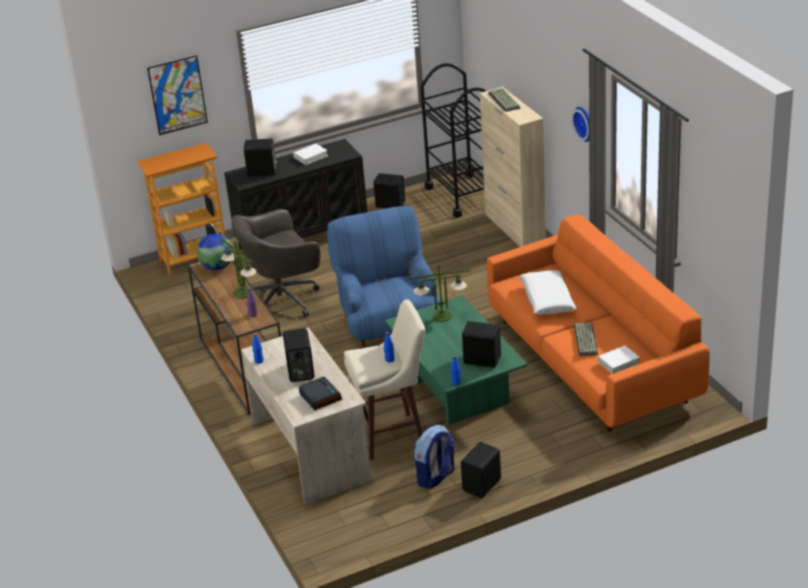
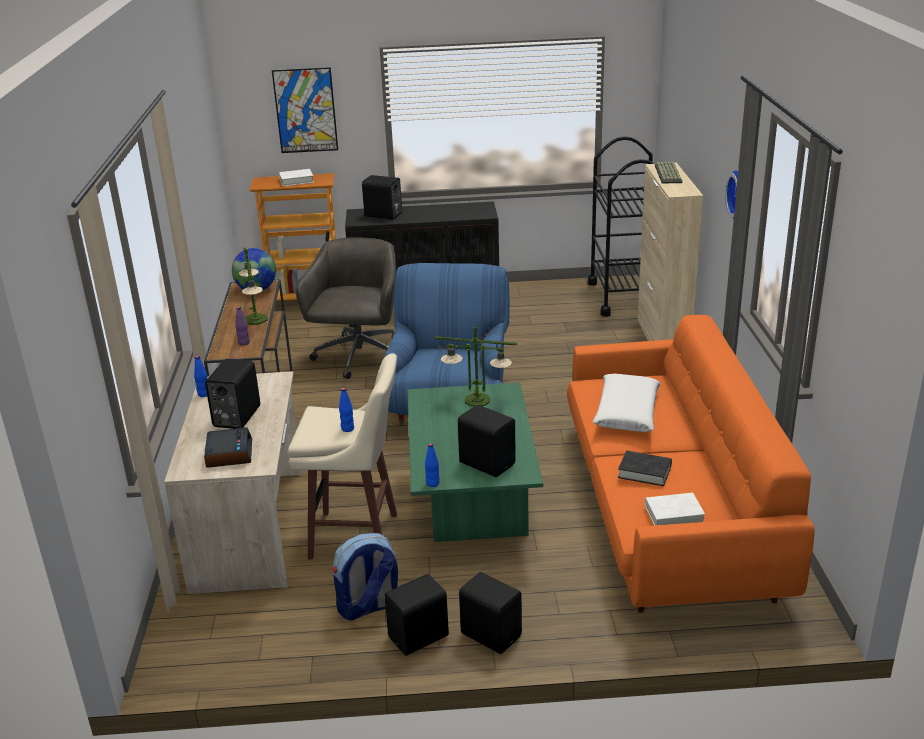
camera: 20 degrees right, 5 degrees down
grey office chair [231,209,320,317] -> grey office chair turned 105 degrees clockwise [295,237,396,379]
white book [293,144,328,165] -> white book moved to [279,169,314,186]
black speaker [373,173,406,208] -> black speaker moved to [459,572,522,654]
keyboard [574,322,598,356] -> black book [618,451,672,486]

